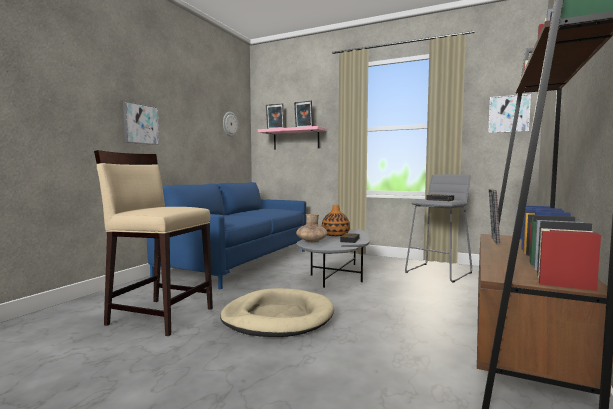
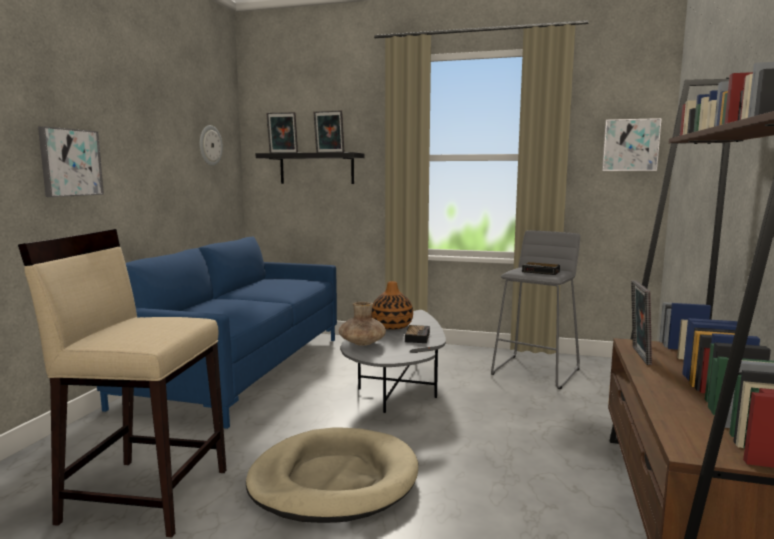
camera: 10 degrees left, 5 degrees up
pink shelf [258,126,326,150] -> black shelf [256,152,365,184]

